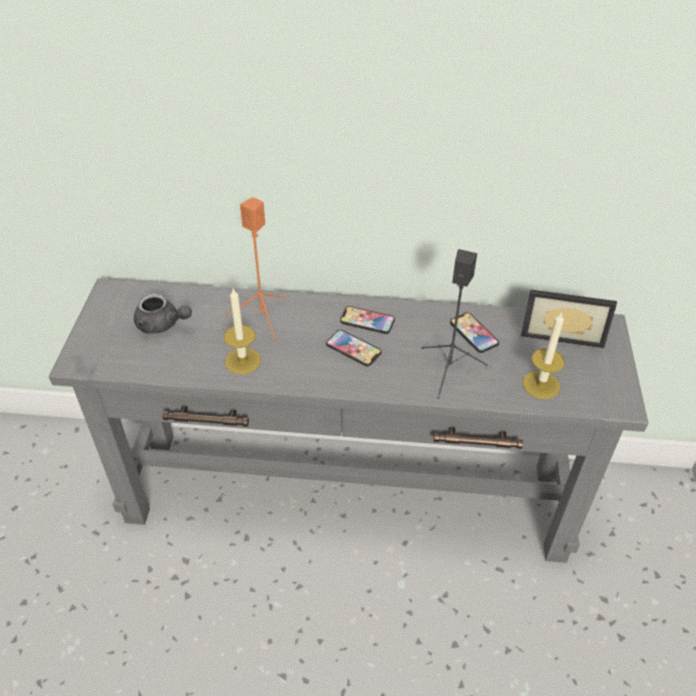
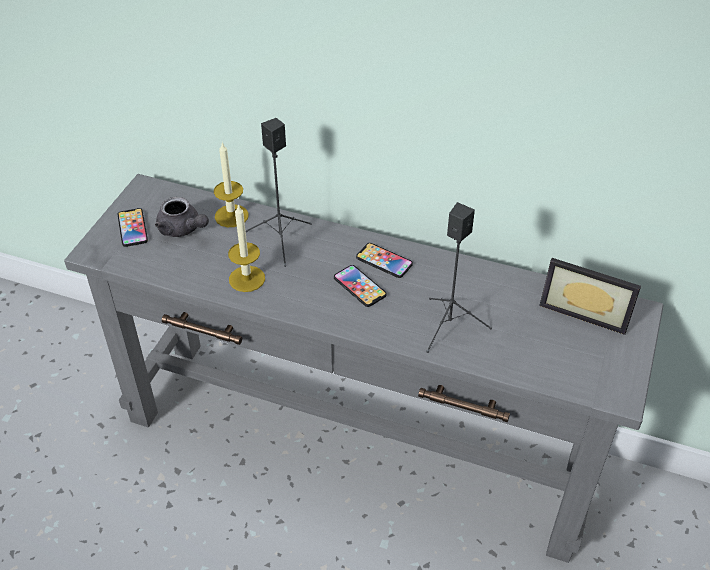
camera: 15 degrees right, 0 degrees up
orange speaker [225,197,287,343] -> black speaker [246,118,312,267]
phone [450,313,499,353] -> phone moved to [118,208,148,247]
candle [523,311,565,399] -> candle moved to [214,142,249,227]

